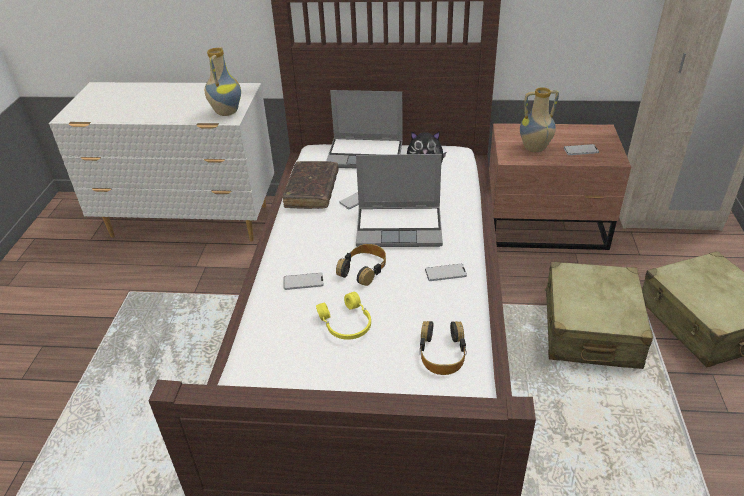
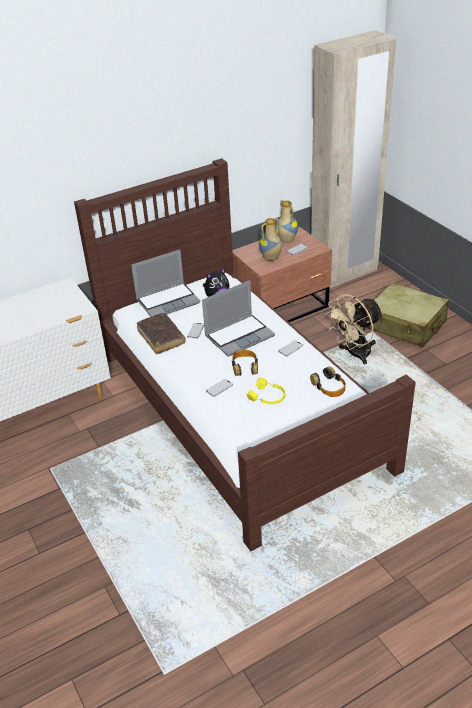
camera: 35 degrees left, 0 degrees up
vase [205,47,241,116] -> vase moved to [275,200,298,242]
beige suitcase [545,262,653,369] -> beige fan [325,294,383,364]

